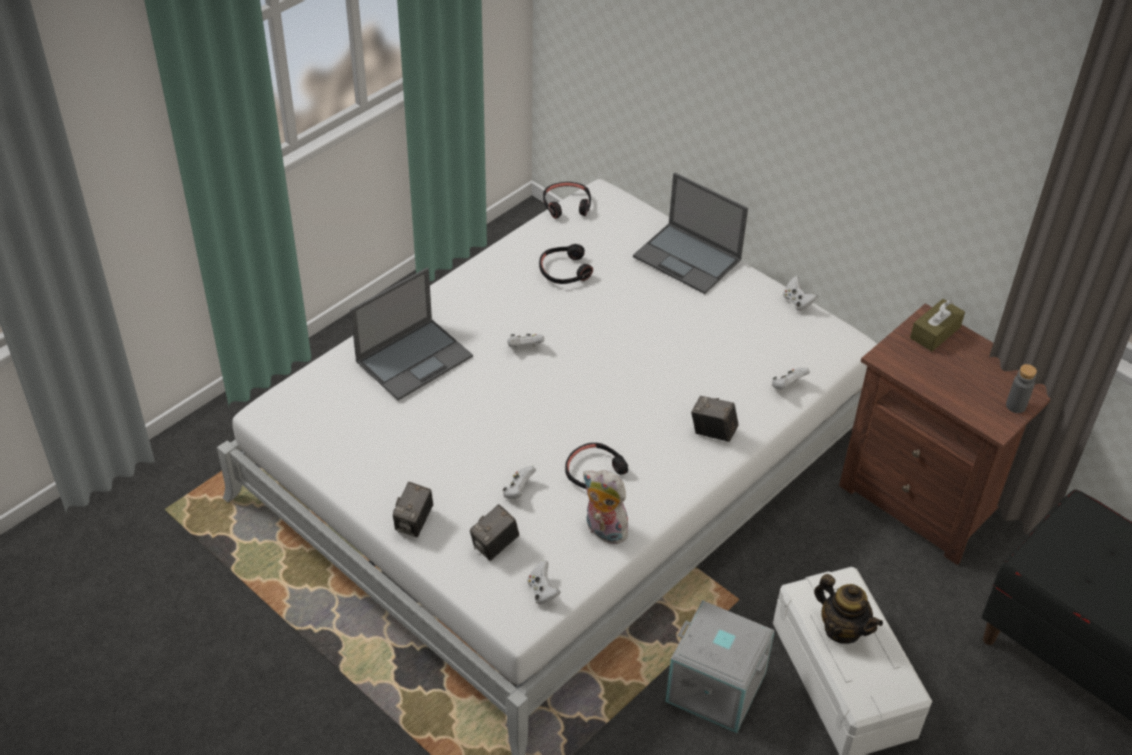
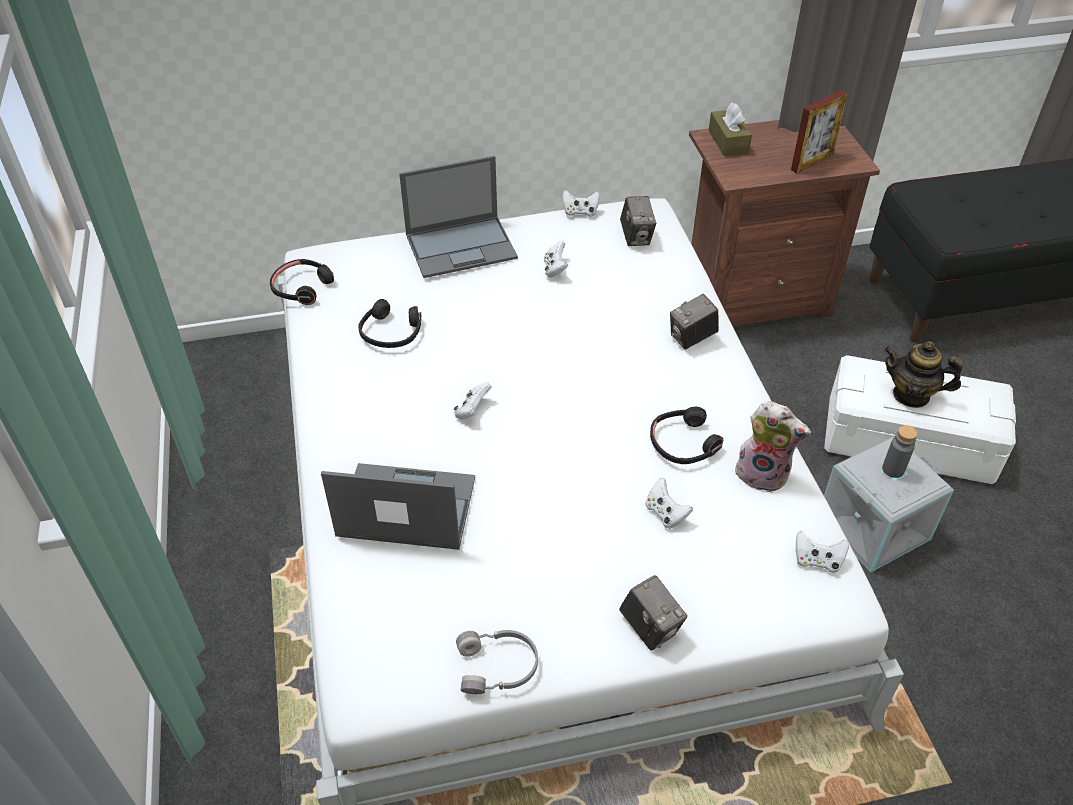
camera: 55 degrees left, 0 degrees up
laptop [350,268,473,401] -> laptop turned 75 degrees counterclockwise [321,463,475,550]
camera [470,504,519,561] -> camera moved to [620,196,656,246]
plush toy [583,470,628,544] -> plush toy turned 135 degrees counterclockwise [735,401,811,493]
white game controller [772,368,810,390] -> white game controller moved to [544,241,568,277]
teapot [814,574,883,644] -> teapot turned 150 degrees counterclockwise [884,341,963,408]
grey bottle [1006,364,1037,413] -> grey bottle moved to [882,425,917,478]
none -> grey headphones [456,630,538,694]
none -> picture frame [791,90,848,173]

